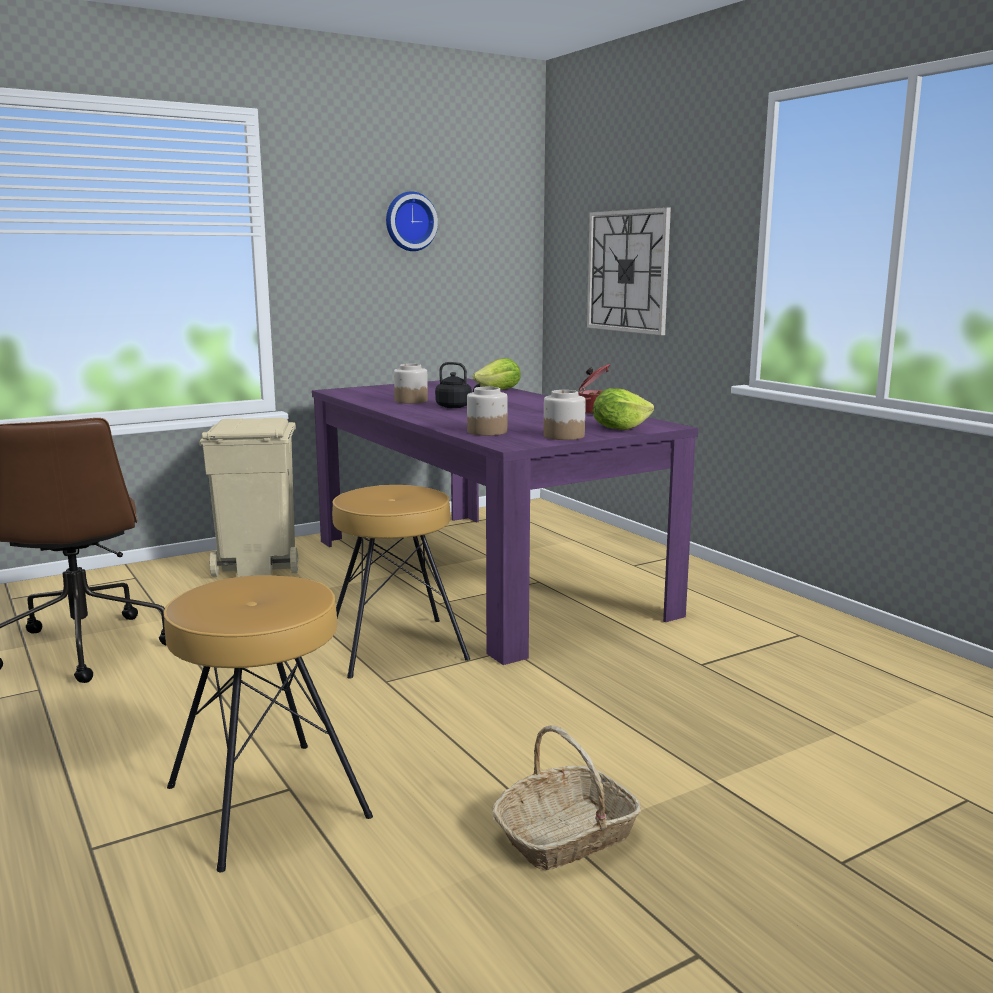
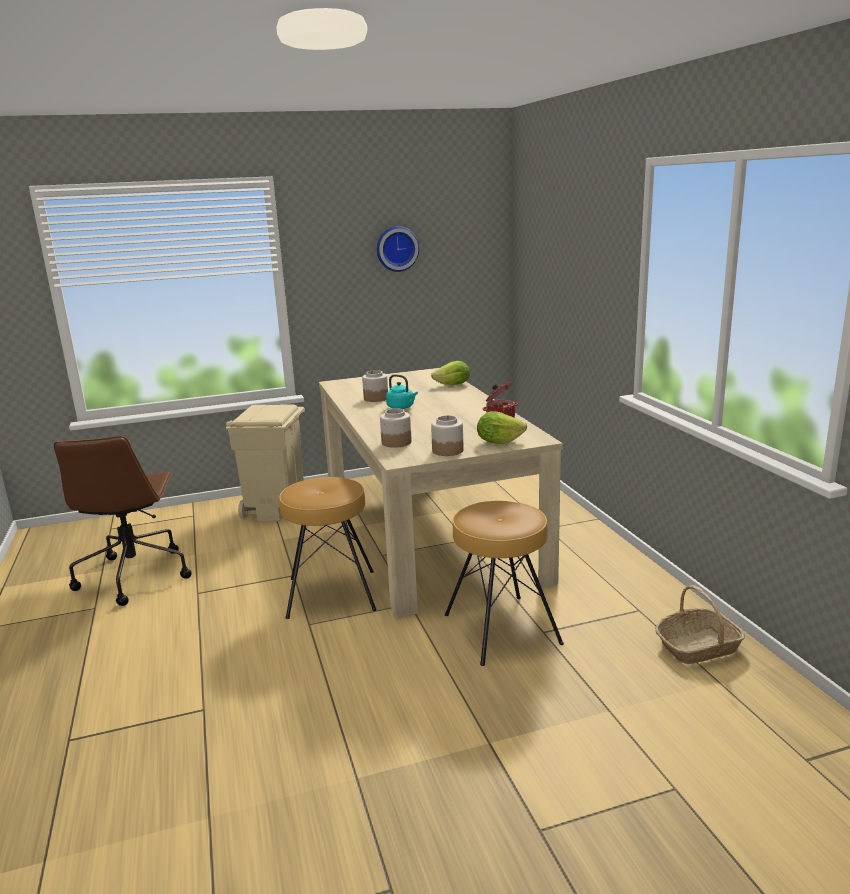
camera: 15 degrees right, 5 degrees up
brown stool [163,575,373,872] -> brown stool moved to [445,501,564,666]
purple dining table [312,378,698,665] -> beige dining table [319,368,563,618]
black kettle [435,362,480,408] -> turquoise kettle [386,374,418,409]
basket [492,725,641,870] -> basket moved to [655,585,745,664]
wall clock [587,207,671,335] -> none

